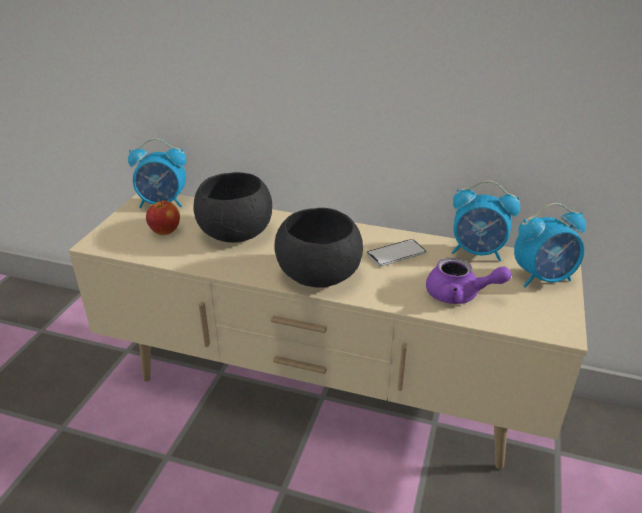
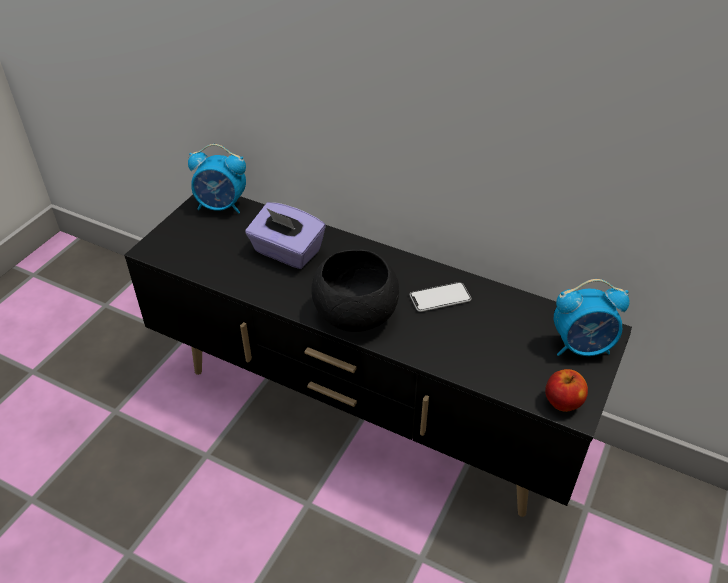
camera: 10 degrees right, 10 degrees up
beige tv stand [69,194,588,469] -> black tv stand [124,195,632,517]
apple [146,201,180,235] -> apple moved to [545,369,588,412]
black bowl [193,172,272,243] -> purple tissue box [245,202,326,269]
purple teapot [426,257,511,304] -> none
alarm clock [452,180,520,261] -> none

